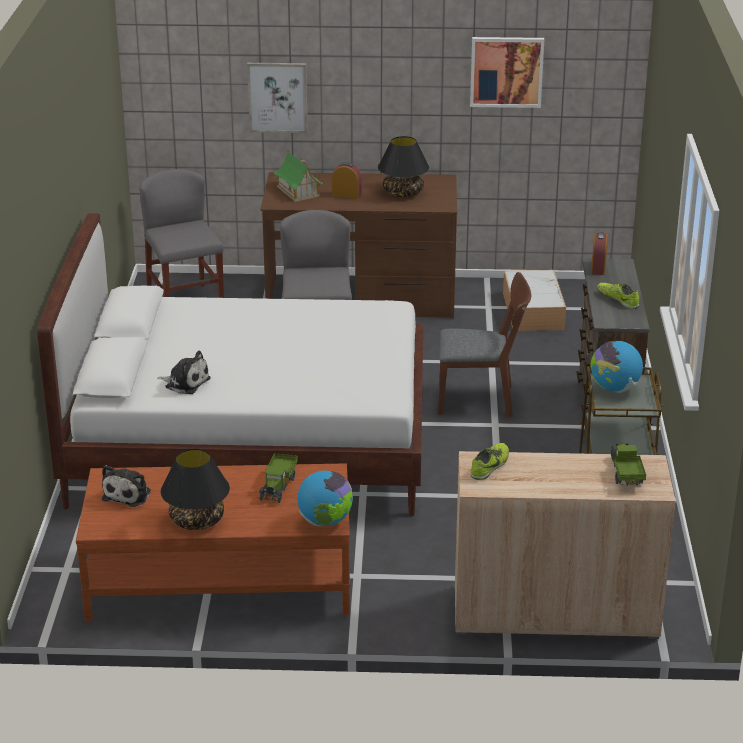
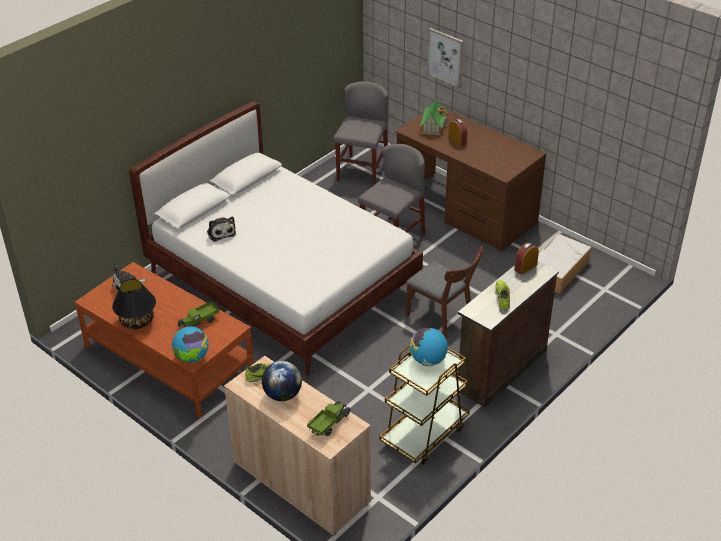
camera: 40 degrees right, 10 degrees up
black table lamp [378,136,429,197] -> none
picture [470,37,544,108] -> none
none -> globe [262,361,302,401]

